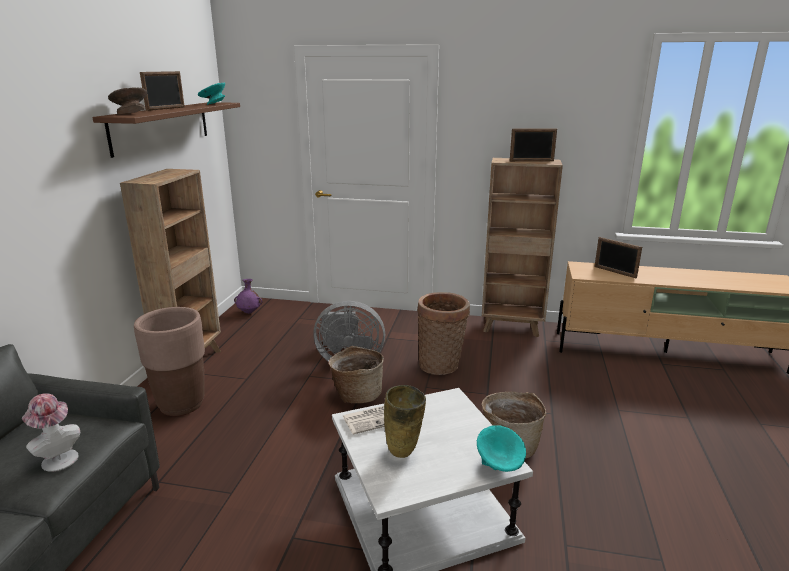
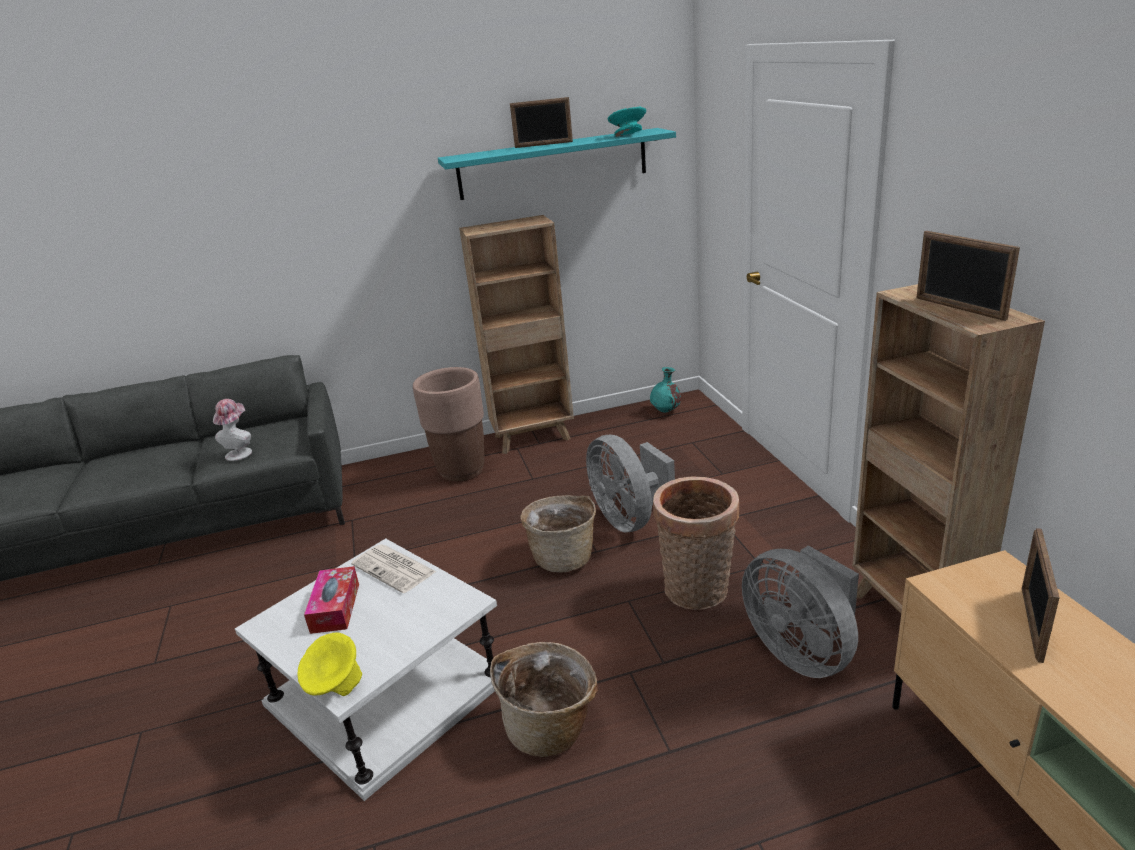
camera: 65 degrees right, 5 degrees up
brown shelf [92,102,240,158] -> turquoise shelf [438,128,676,200]
grey bowl [108,87,147,115] -> none
purple vase [234,279,263,314] -> turquoise vase [650,367,681,413]
beige vase [384,385,426,458] -> tissue box [304,566,359,634]
turquoise bowl [477,425,526,472] -> yellow bowl [298,633,362,696]
none -> grey fan [742,545,859,678]

